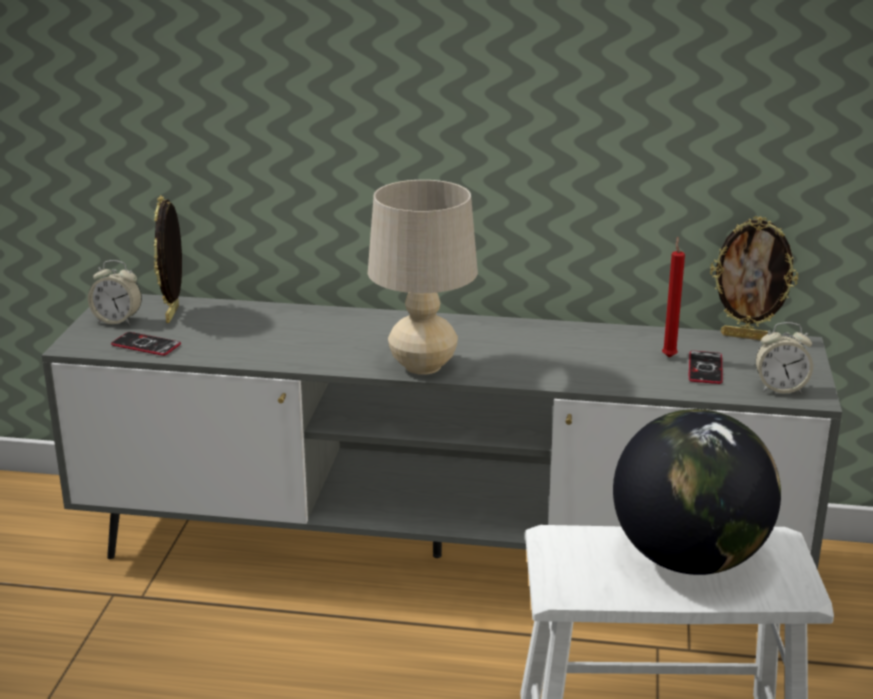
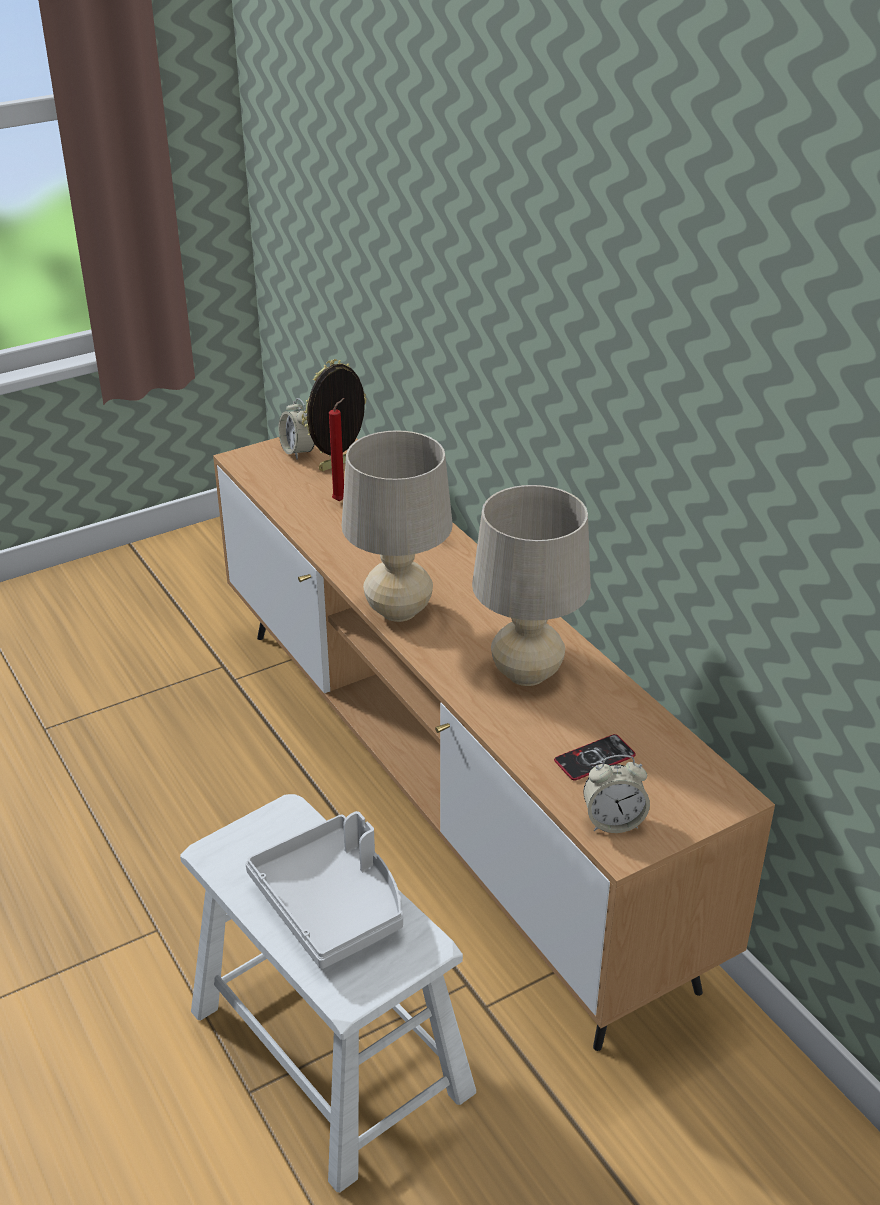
camera: 50 degrees right, 10 degrees up
grey tv stand [42,294,842,570] -> brown tv stand [213,437,775,1051]
phone [111,332,181,356] -> none
globe [613,409,781,575] -> grey tray [245,811,403,969]
red candle [662,237,685,358] -> red candle moved to [329,398,344,501]
picture frame [710,216,798,340] -> none
alarm clock [756,322,813,394] -> alarm clock turned 60 degrees counterclockwise [583,755,650,833]
none -> beige table lamp [472,485,591,686]

